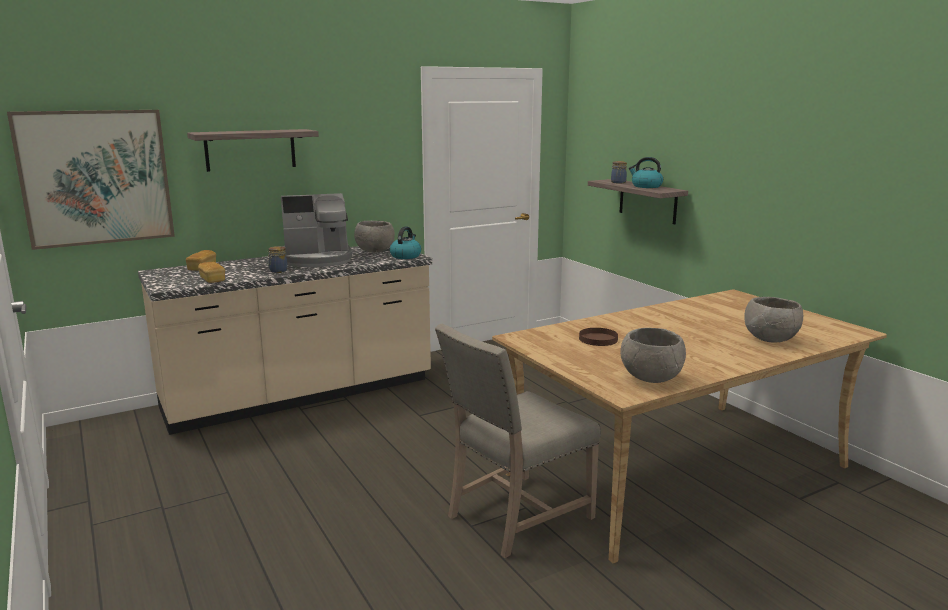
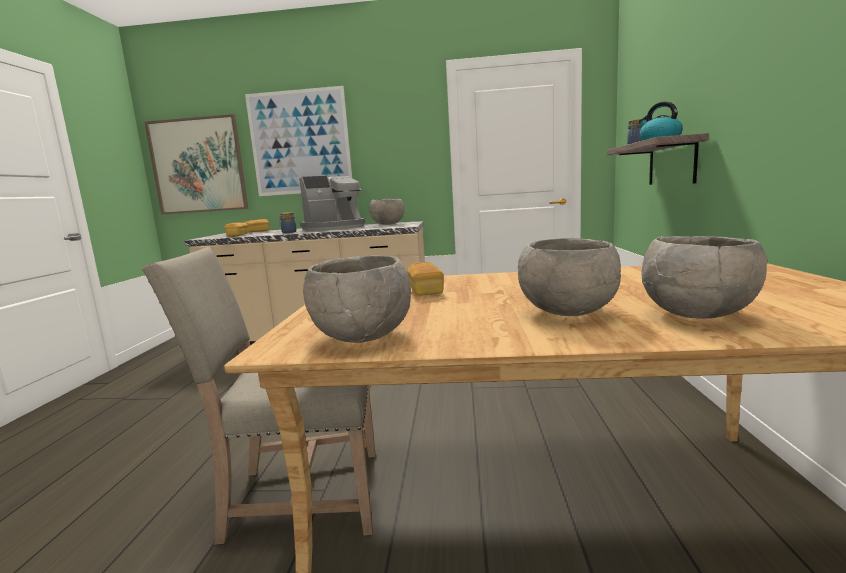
camera: 35 degrees right, 5 degrees down
shelf [187,129,319,172] -> picture [245,86,352,196]
coffee machine [281,193,352,267] -> coffee machine turned 45 degrees counterclockwise [299,176,365,231]
kettle [390,226,421,259] -> none
brown plate [579,328,618,346] -> bread [407,262,444,296]
none -> grey bowl [518,238,621,316]

